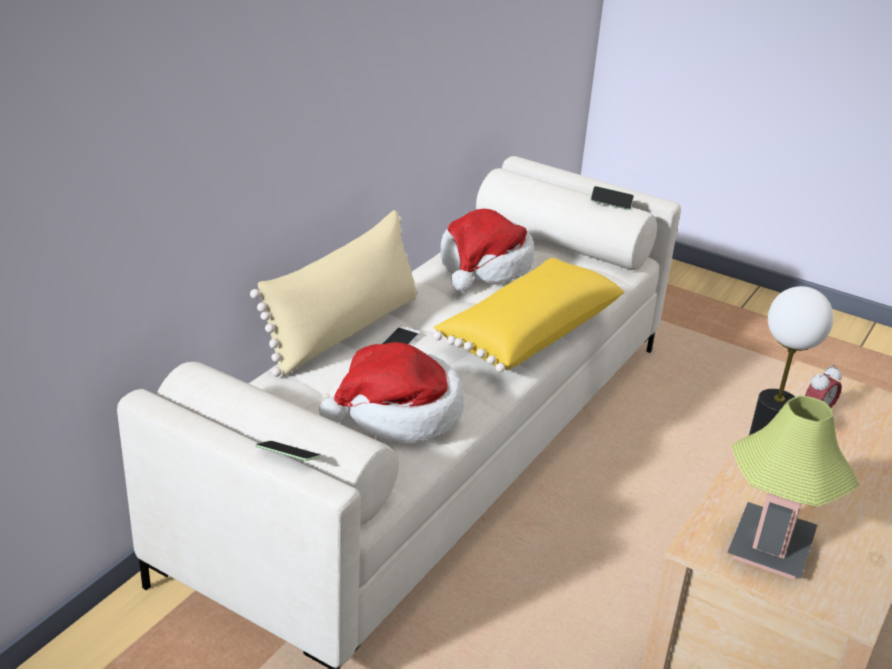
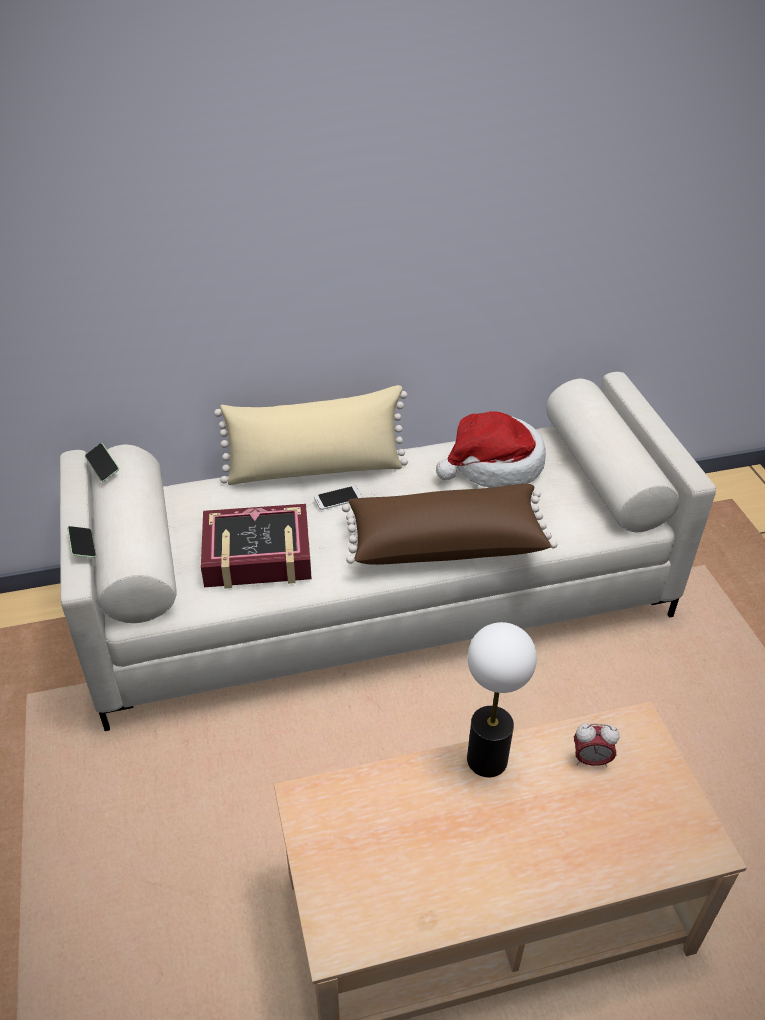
camera: 45 degrees right, 10 degrees up
hat [319,342,464,442] -> book [201,504,312,588]
yellow pillow [433,258,624,372] -> brown pillow [342,484,557,565]
phone [590,186,634,210] -> phone moved to [85,443,119,482]
table lamp [728,395,859,580] -> none

